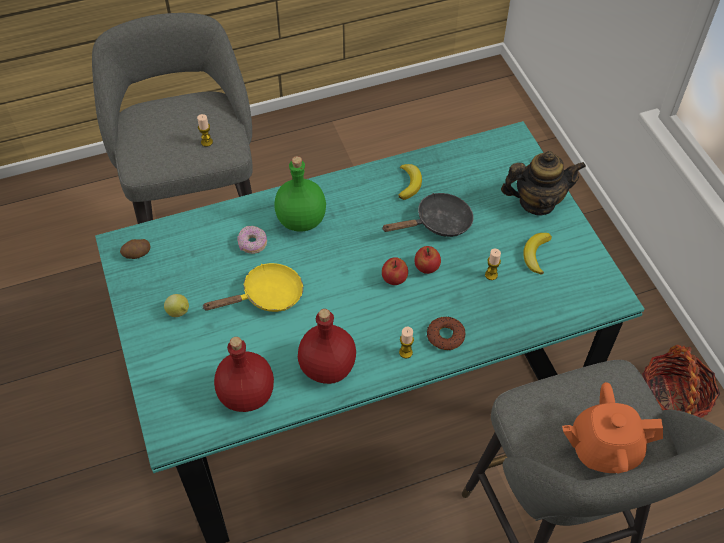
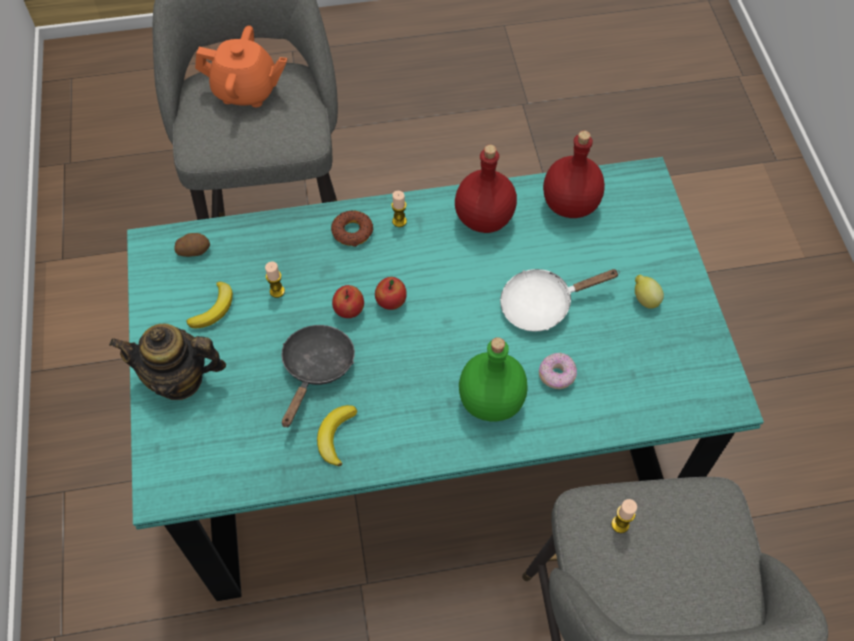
camera: 170 degrees left, 5 degrees up
potato [120,239,150,259] -> potato moved to [174,233,210,257]
yellow frying pan [203,263,304,312] -> white frying pan [500,269,620,332]
black frying pan [382,193,473,237] -> black frying pan turned 120 degrees clockwise [281,325,355,427]
basket [642,345,720,418] -> none

